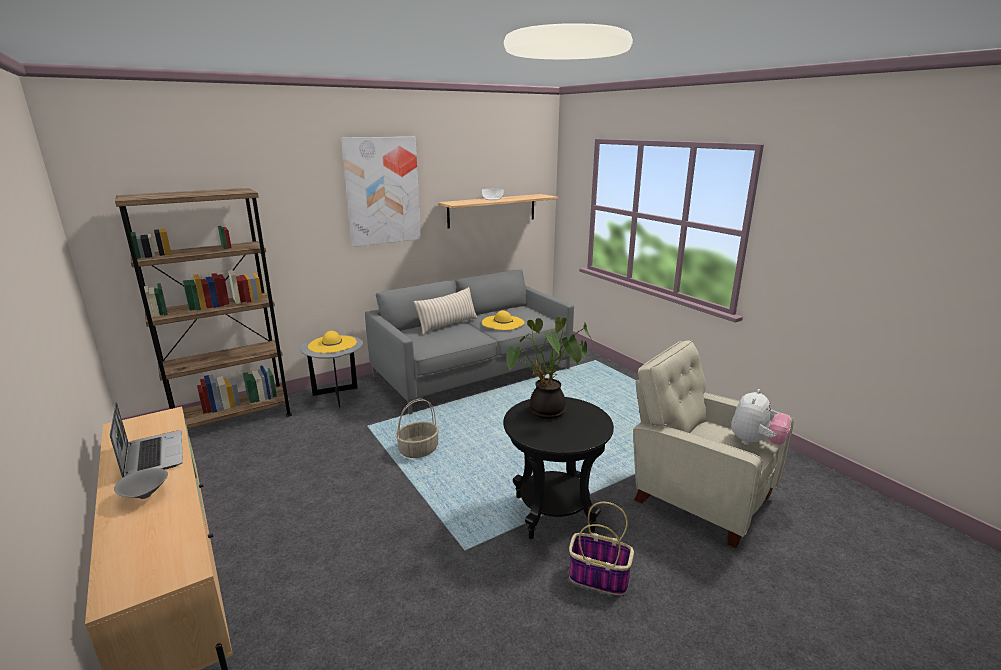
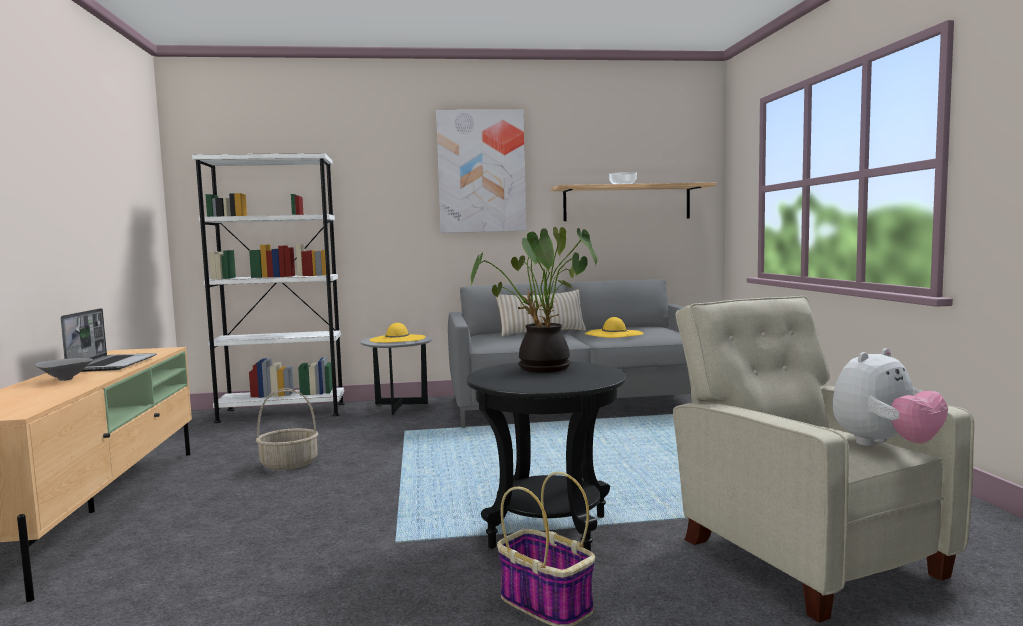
camera: 25 degrees right, 15 degrees down
brown bookcase [115,188,292,429] -> white bookcase [192,153,345,423]
basket [396,399,439,458] -> basket moved to [256,388,318,470]

